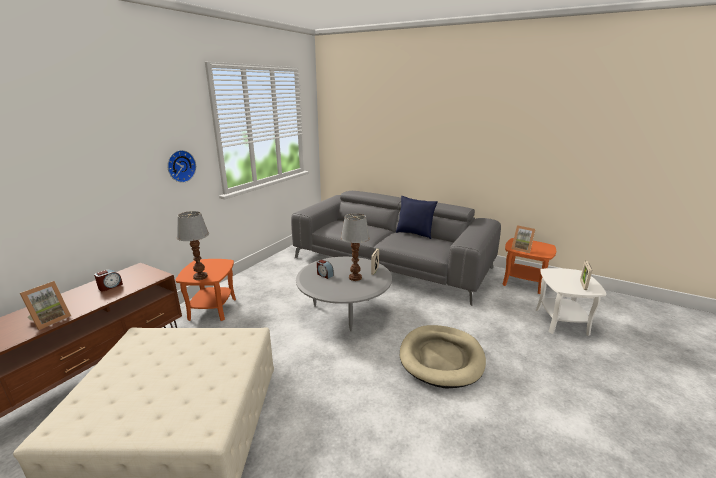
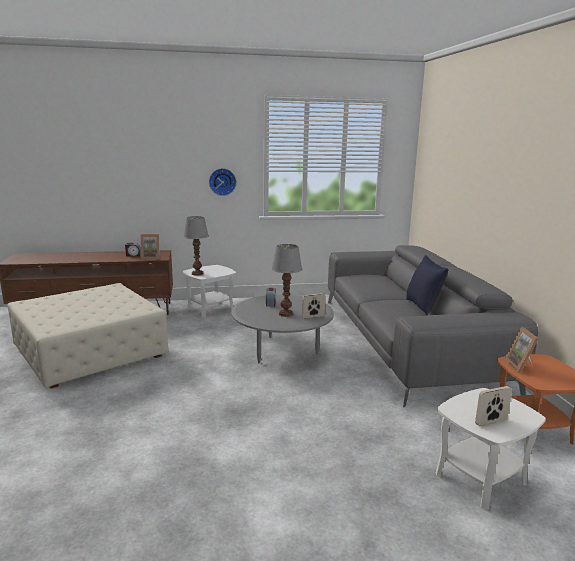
camera: 50 degrees right, 5 degrees down
picture frame [20,281,71,330] -> picture frame moved to [141,234,160,260]
orange side table [175,259,236,321] -> white side table [183,265,236,318]
beige dog bed [400,325,486,389] -> none

